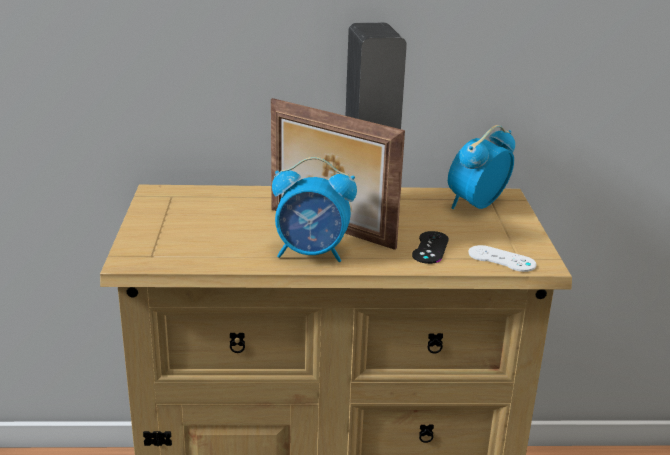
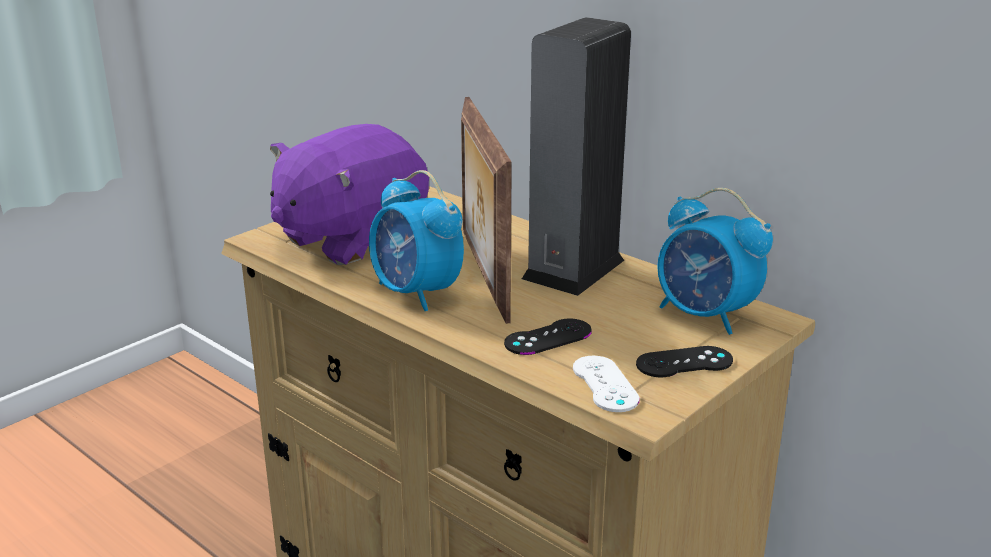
camera: 45 degrees right, 0 degrees up
alarm clock [448,125,515,209] -> alarm clock turned 135 degrees counterclockwise [657,188,773,335]
none -> purple plush toy [270,124,429,265]
none -> black game controller [636,346,733,377]

